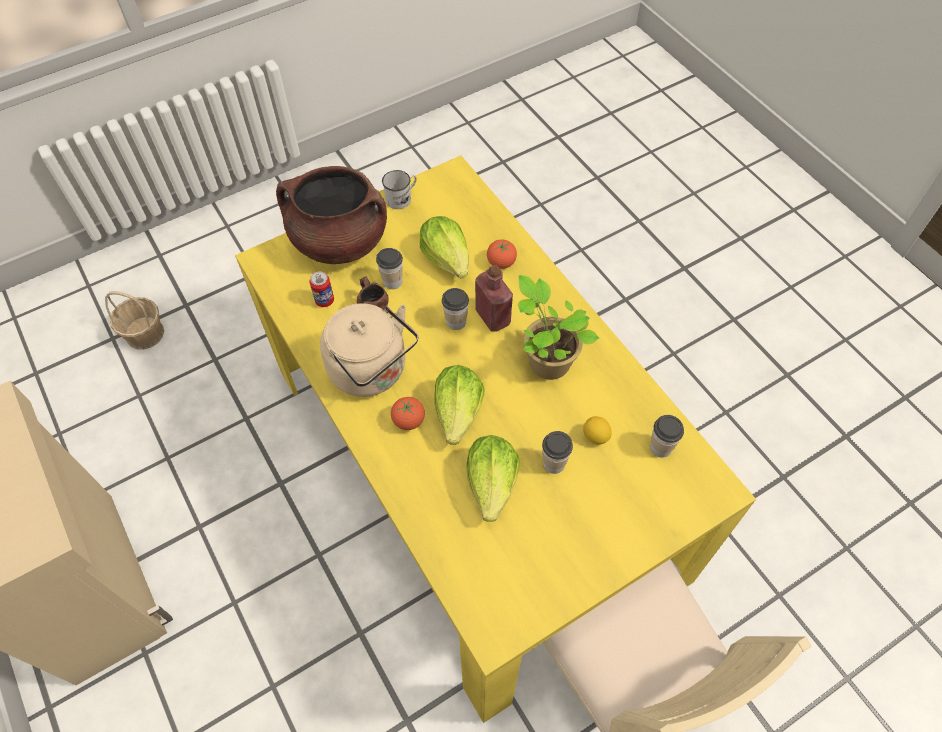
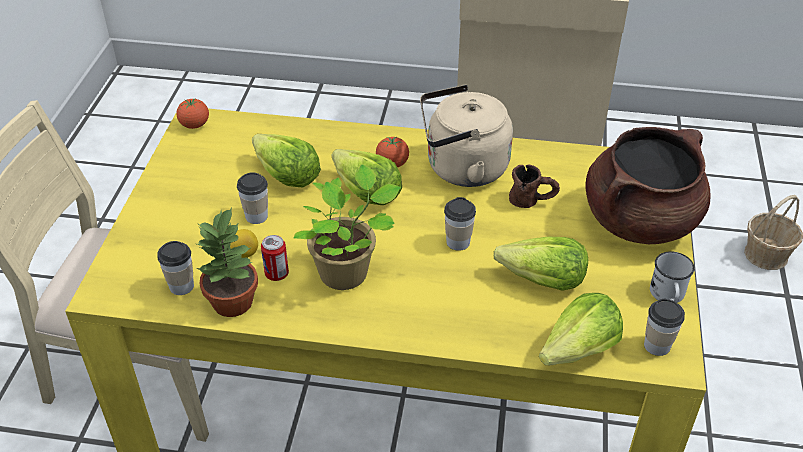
camera: 130 degrees right, 15 degrees down
can [309,271,334,307] -> can moved to [261,235,289,281]
cup [376,248,403,289] -> cup moved to [644,299,685,356]
red bottle [475,265,513,332] -> none
tomato [487,239,517,269] -> tomato moved to [176,99,209,129]
none -> potted plant [196,207,258,317]
none -> lettuce [539,293,623,365]

